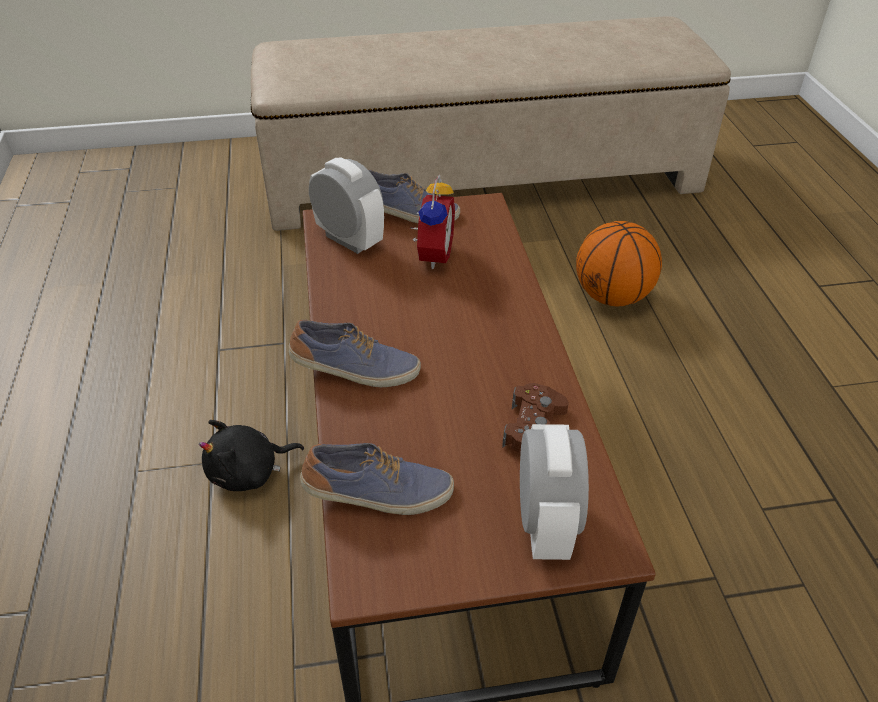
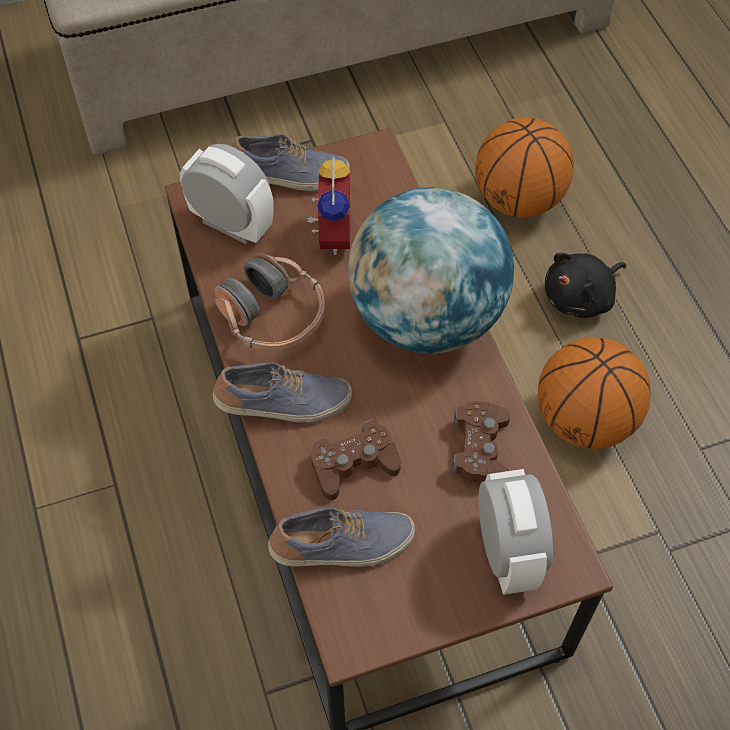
camera: 10 degrees left, 15 degrees up
black plush toy [199,420,304,491] -> black plush toy moved to [545,253,626,318]
none -> headphones [214,253,325,351]
none -> brown game controller [311,419,401,500]
none -> globe [348,187,514,354]
none -> basketball [538,337,651,449]

